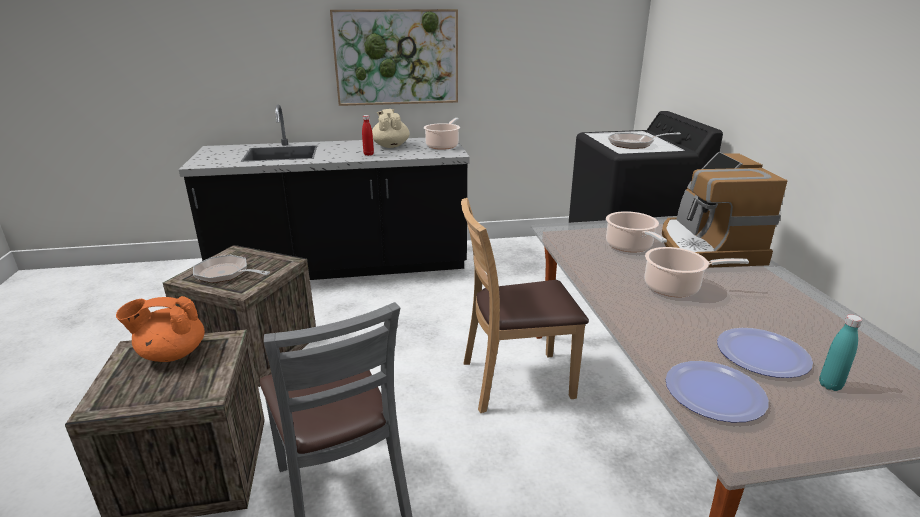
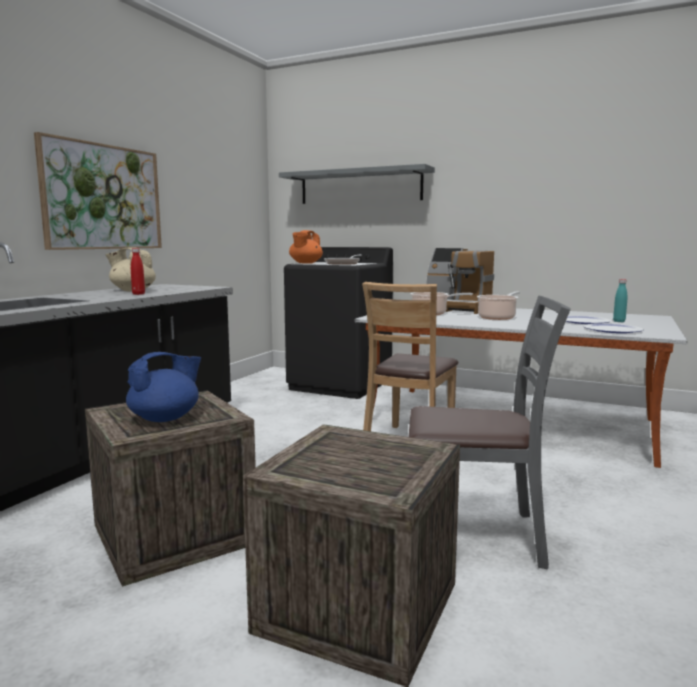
camera: 55 degrees left, 15 degrees down
orange teapot [116,296,205,362] -> orange teapot moved to [289,230,323,263]
frying pan [193,255,270,283] -> blue teapot [126,352,201,422]
cooking pot [424,118,460,150] -> none
none -> grey shelf [279,164,435,204]

